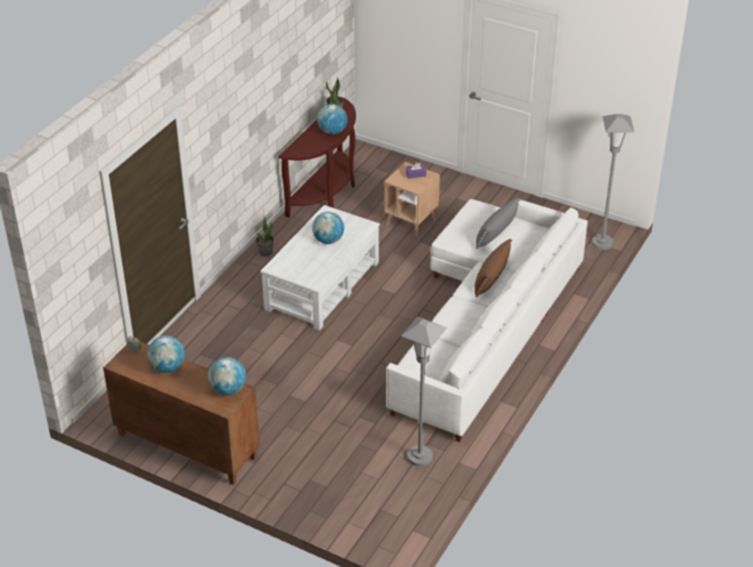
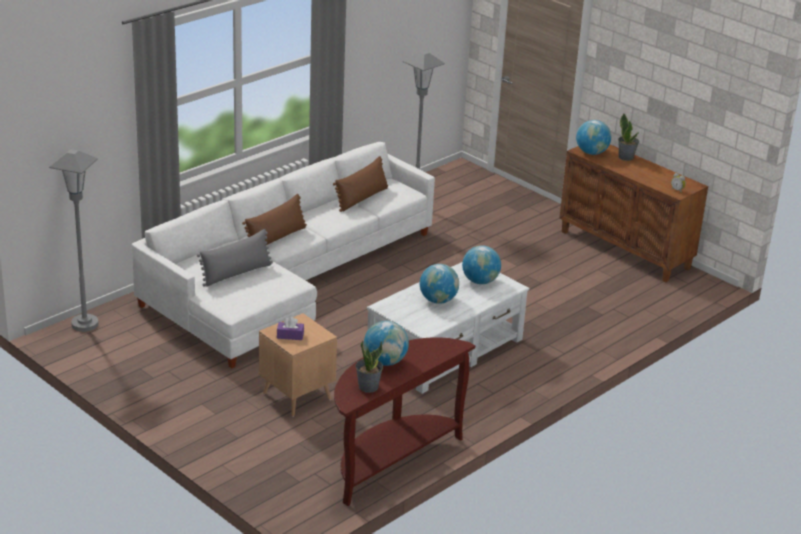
camera: 165 degrees left, 10 degrees down
globe [147,335,185,373] -> globe moved to [462,245,501,284]
potted plant [256,217,274,257] -> potted plant moved to [618,113,639,161]
none -> brown pillow [333,156,388,212]

